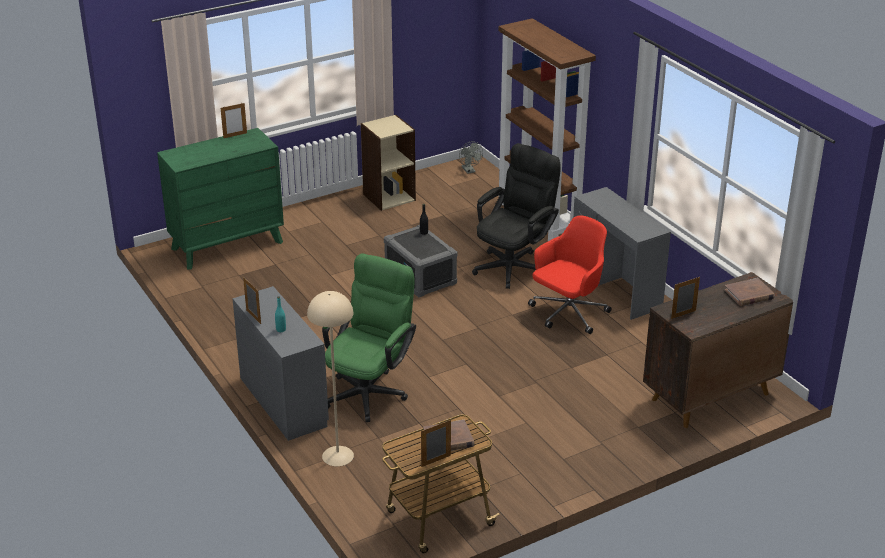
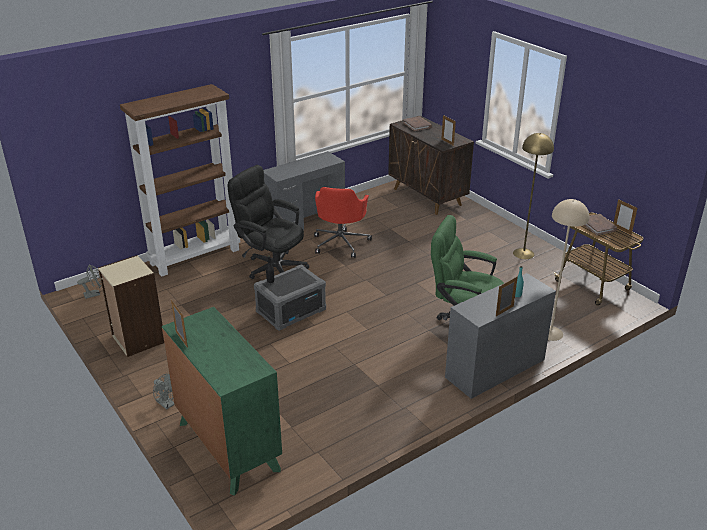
camera: 95 degrees left, 0 degrees up
red office chair [528,215,612,334] -> red office chair turned 120 degrees counterclockwise [314,187,372,258]
none -> grey fan [153,373,174,410]
none -> yellow floor lamp [513,133,554,259]

